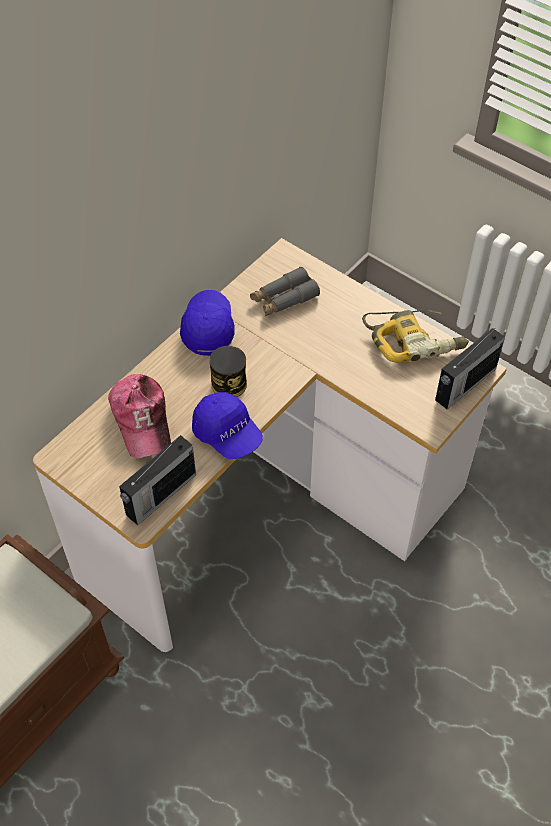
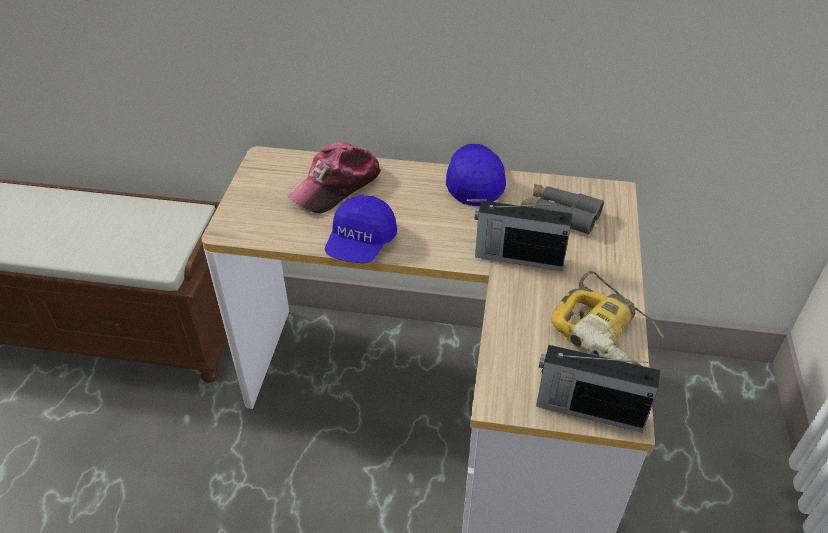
camera: 60 degrees right, 10 degrees down
radio [119,435,196,525] -> radio moved to [475,200,572,271]
blue cap [180,290,235,356] -> blue cap turned 60 degrees counterclockwise [446,143,506,206]
can [210,346,247,397] -> none

